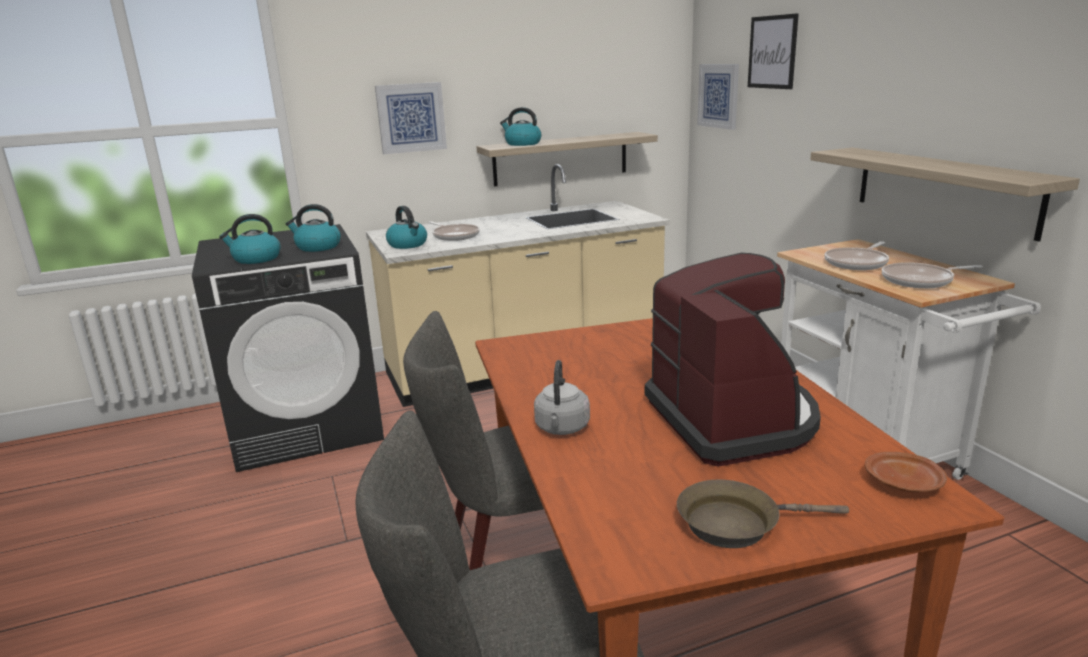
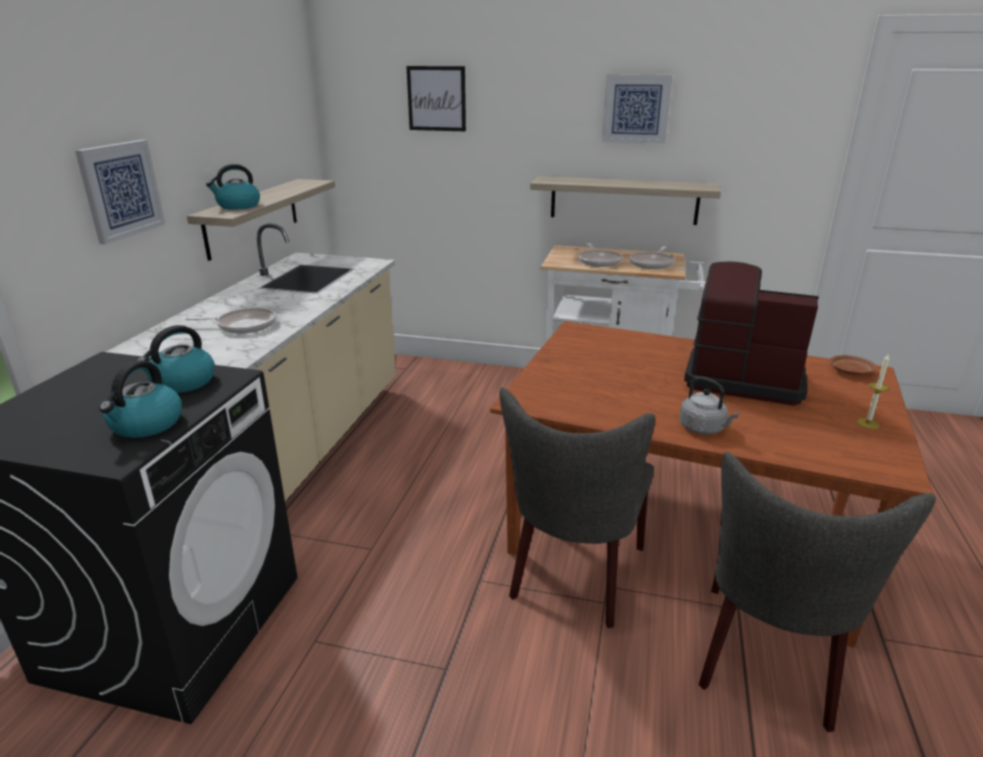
camera: 55 degrees left, 5 degrees up
kettle [386,206,427,249] -> none
brown frying pan [677,479,849,548] -> candle [857,354,889,429]
picture [697,64,739,130] -> picture moved to [602,74,673,144]

